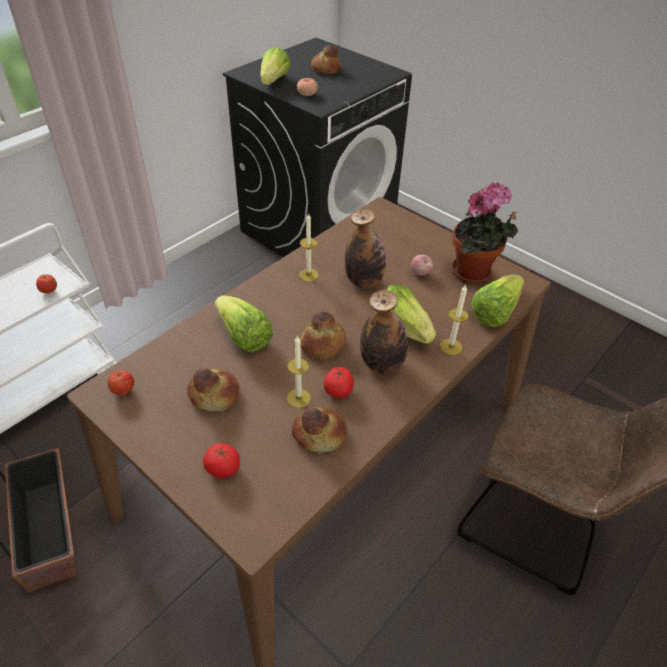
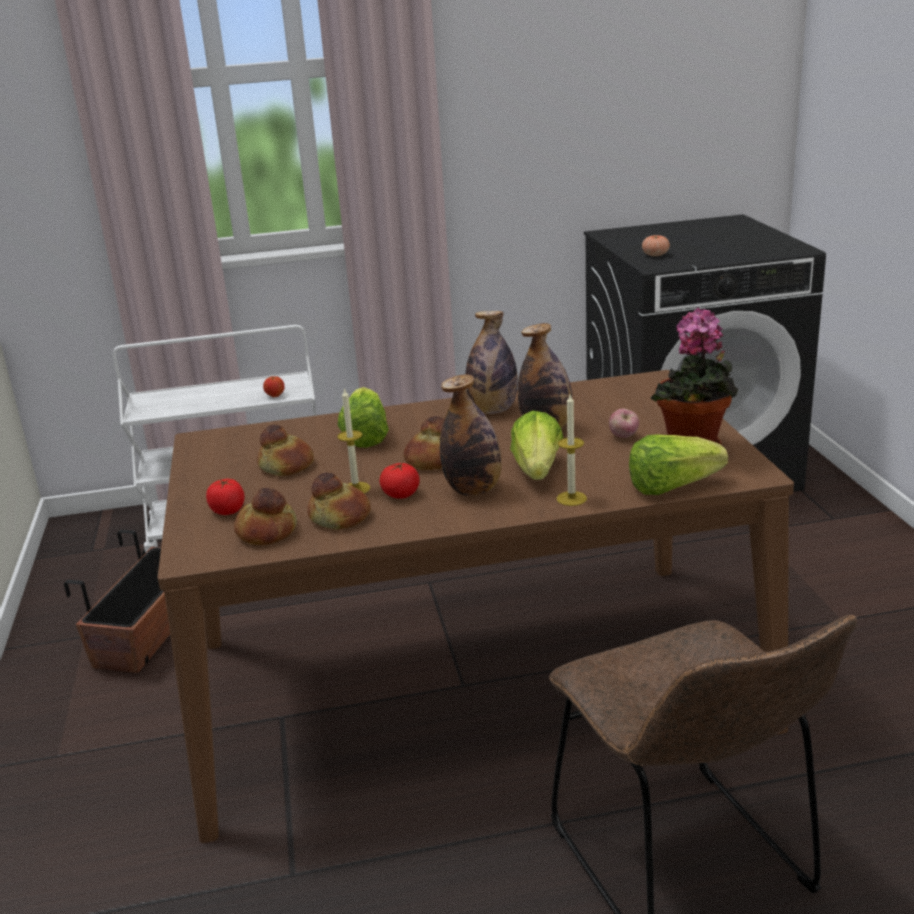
camera: 40 degrees right, 20 degrees down
apple [108,370,134,395] -> none
lettuce [260,47,291,85] -> none
candle [299,213,319,282] -> bottle [466,311,518,414]
bread [311,45,341,74] -> bread moved to [234,488,297,545]

